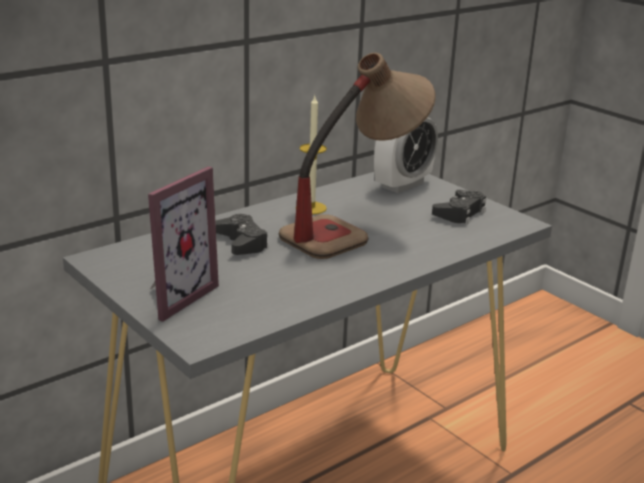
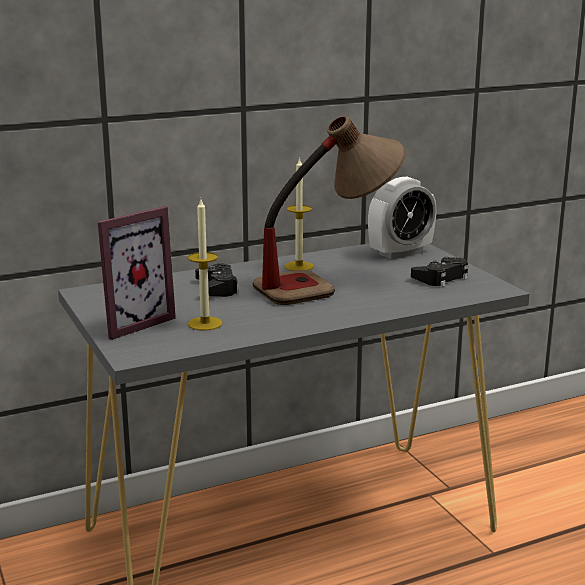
camera: 15 degrees right, 5 degrees down
none -> candle [188,199,223,331]

